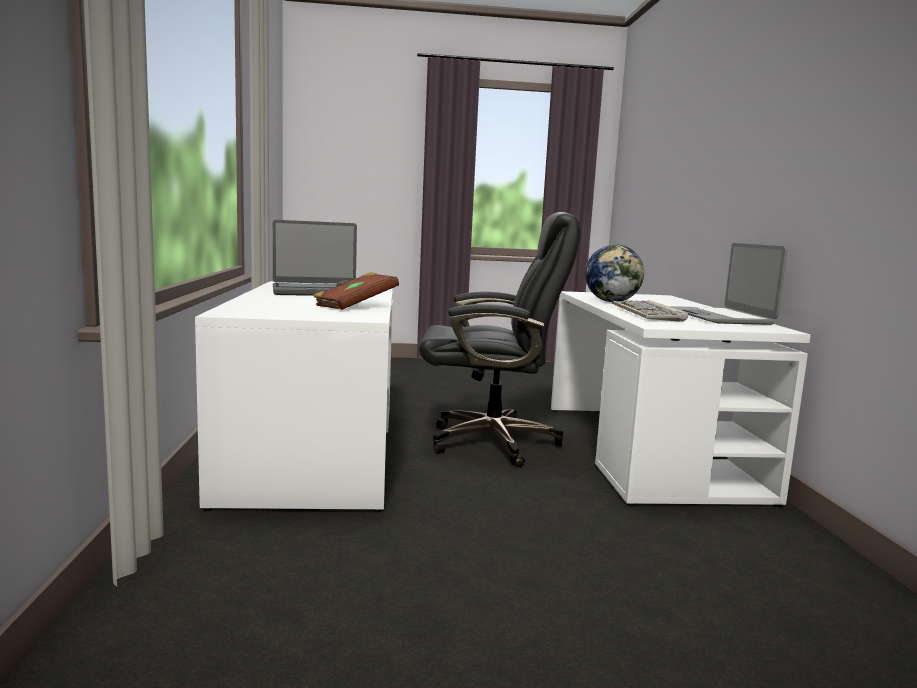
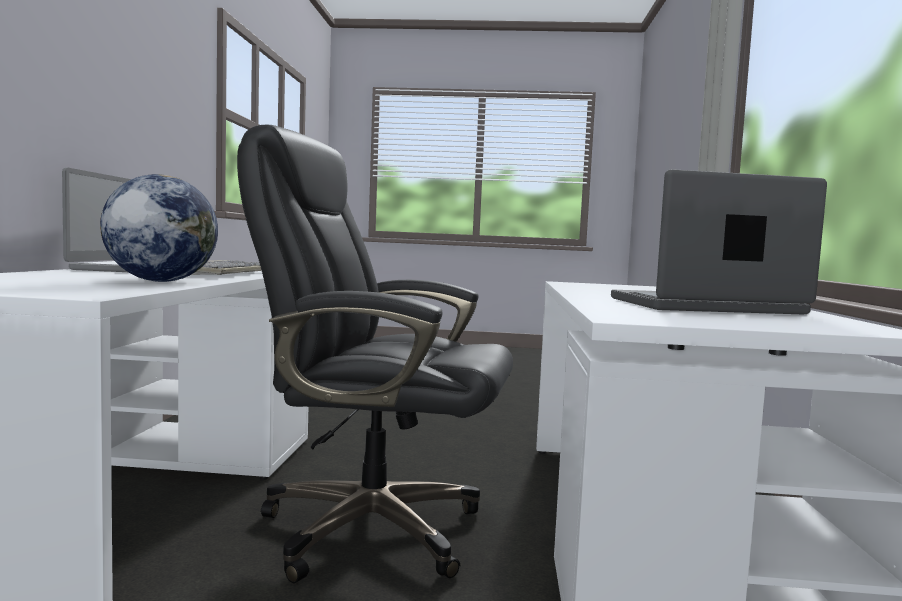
camera: 170 degrees left, 5 degrees down
brown book [313,272,399,310] -> none

